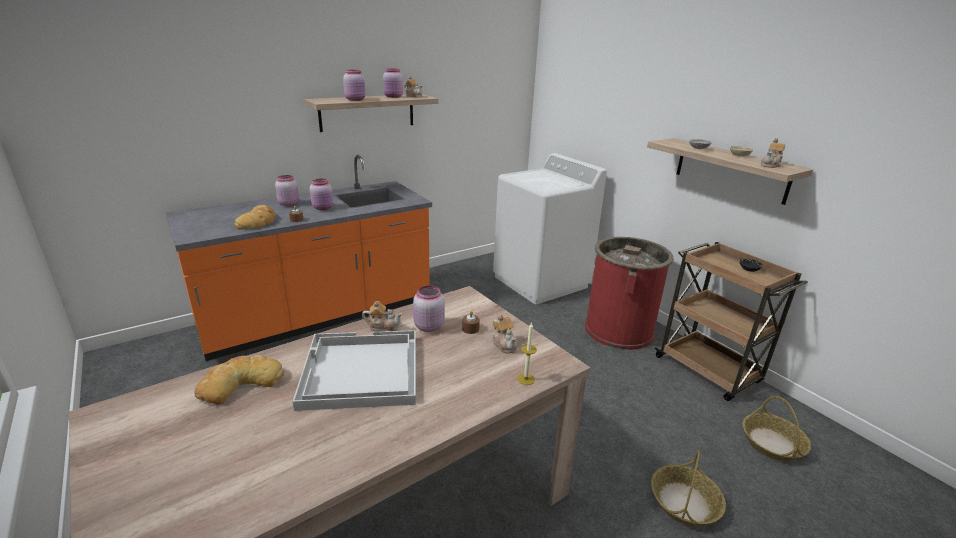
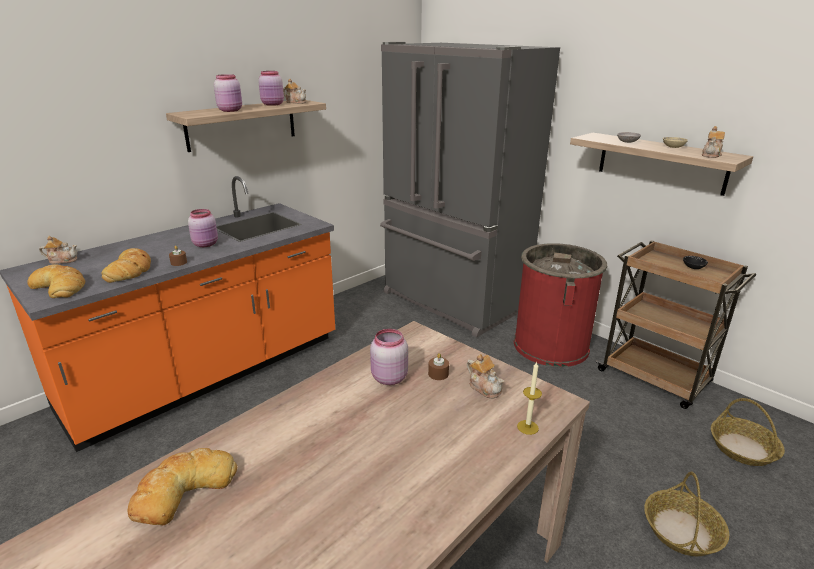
camera: 10 degrees left, 0 degrees up
pink jar [275,175,299,206] -> none
white tray [293,330,416,411] -> none
teapot [362,301,402,332] -> teapot moved to [39,236,77,264]
white washing machine [493,153,607,305] -> grey fridge [380,42,560,337]
none -> bread [27,264,85,298]

